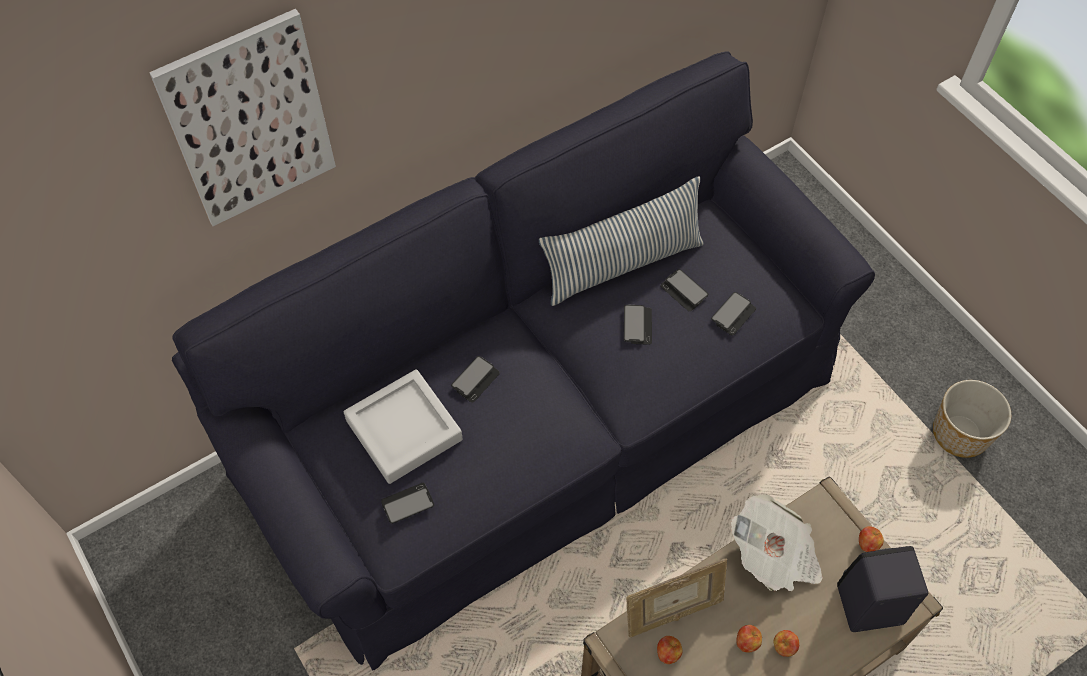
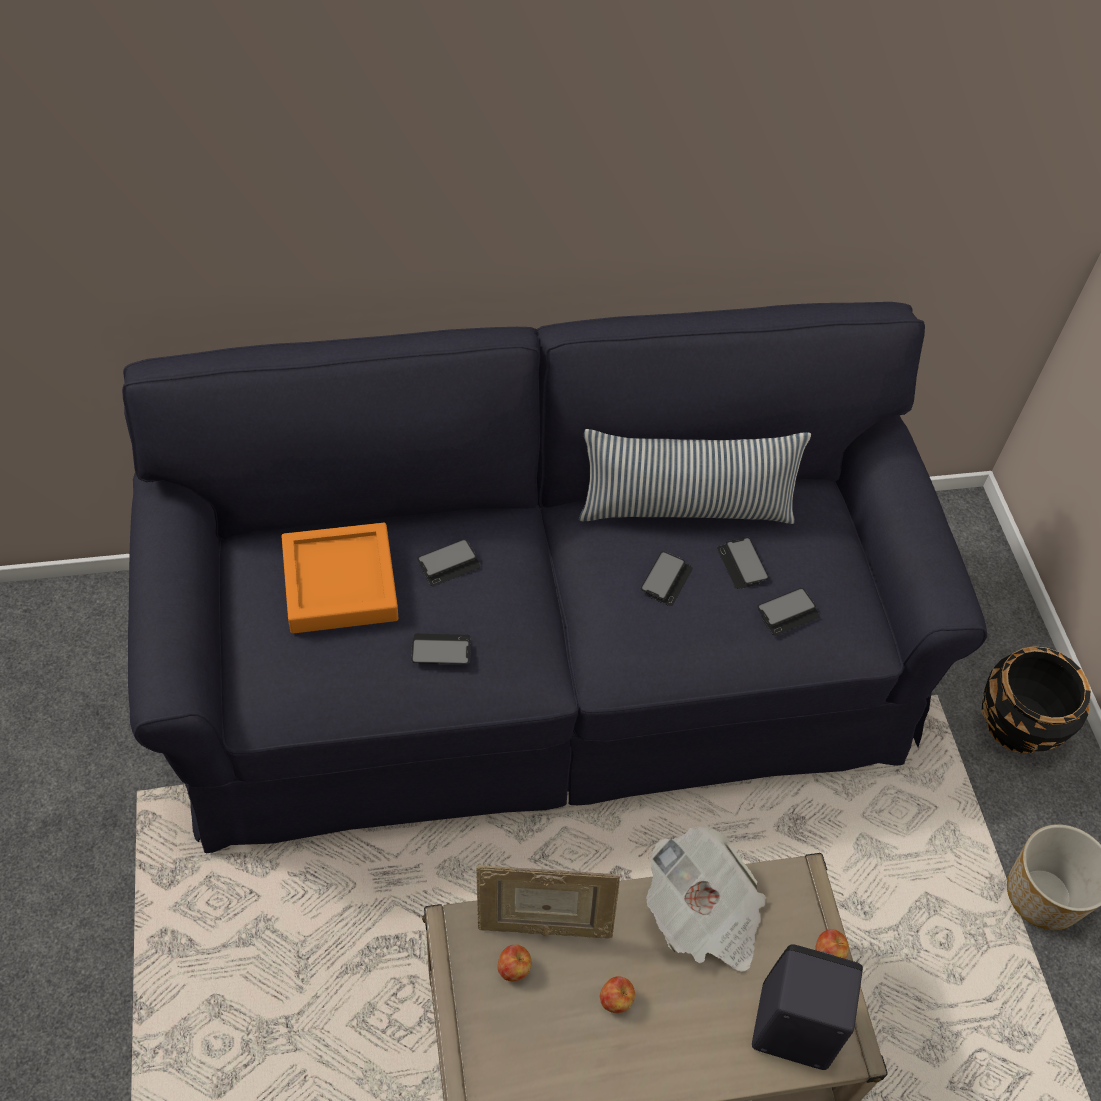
camera: 20 degrees right, 5 degrees down
picture [149,9,336,226] -> none
grey tray [344,369,463,484] -> orange tray [281,523,398,634]
phone [381,483,434,524] -> phone moved to [411,634,471,664]
apple [773,630,799,657] -> none
none -> black planter [981,646,1091,753]

